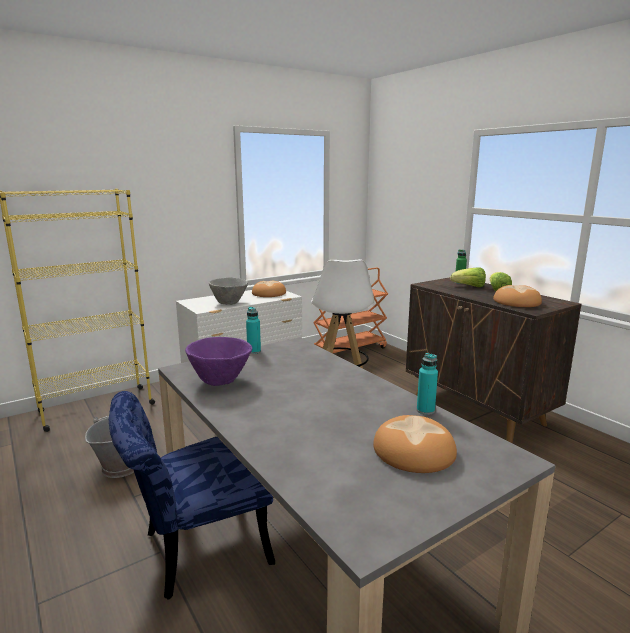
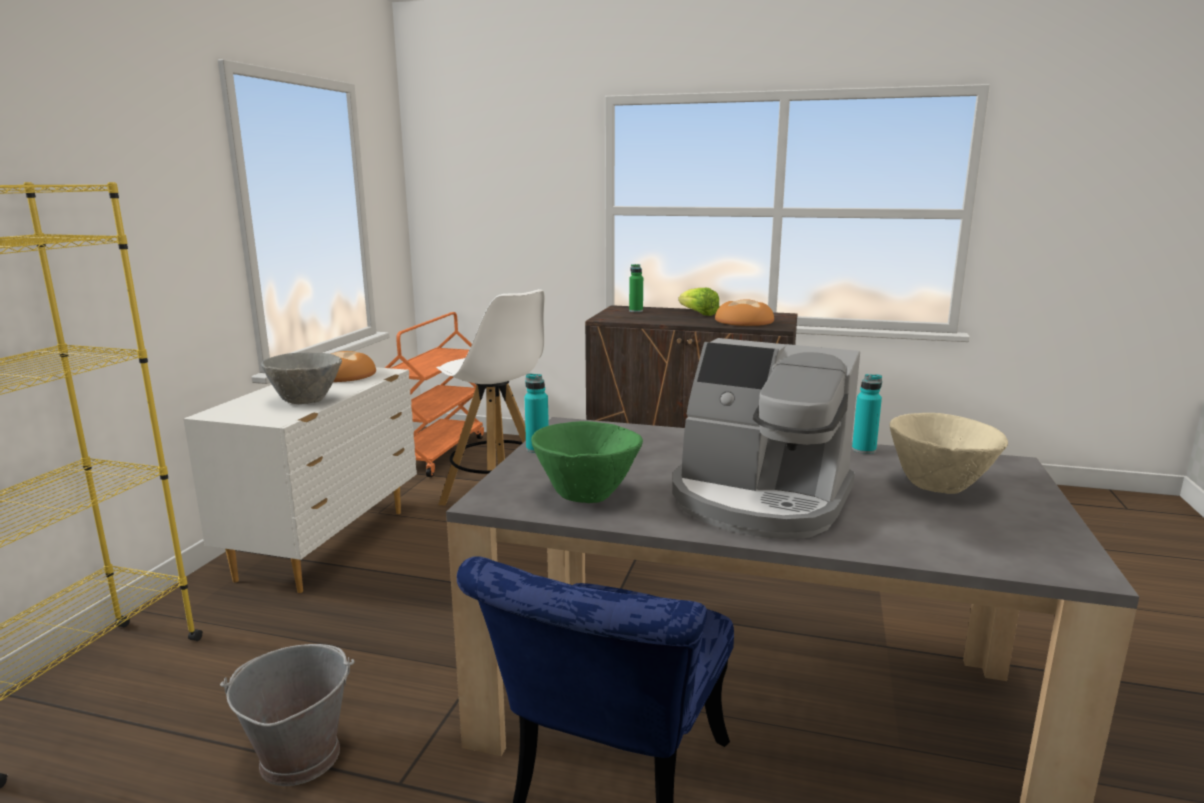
camera: 40 degrees left, 0 degrees up
purple bowl [185,337,252,386] -> green bowl [531,421,643,503]
bread [373,415,457,473] -> beige bowl [889,413,1008,494]
lettuce [450,267,486,287] -> none
none -> coffee machine [672,338,860,539]

